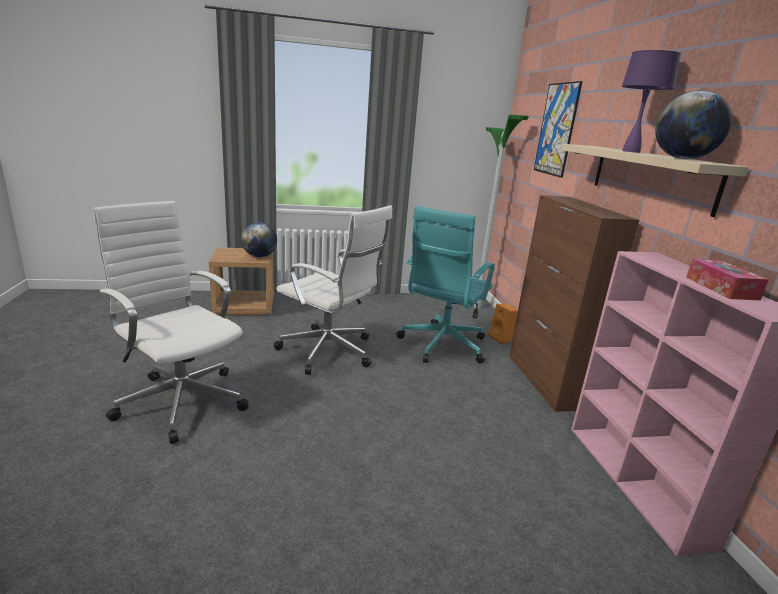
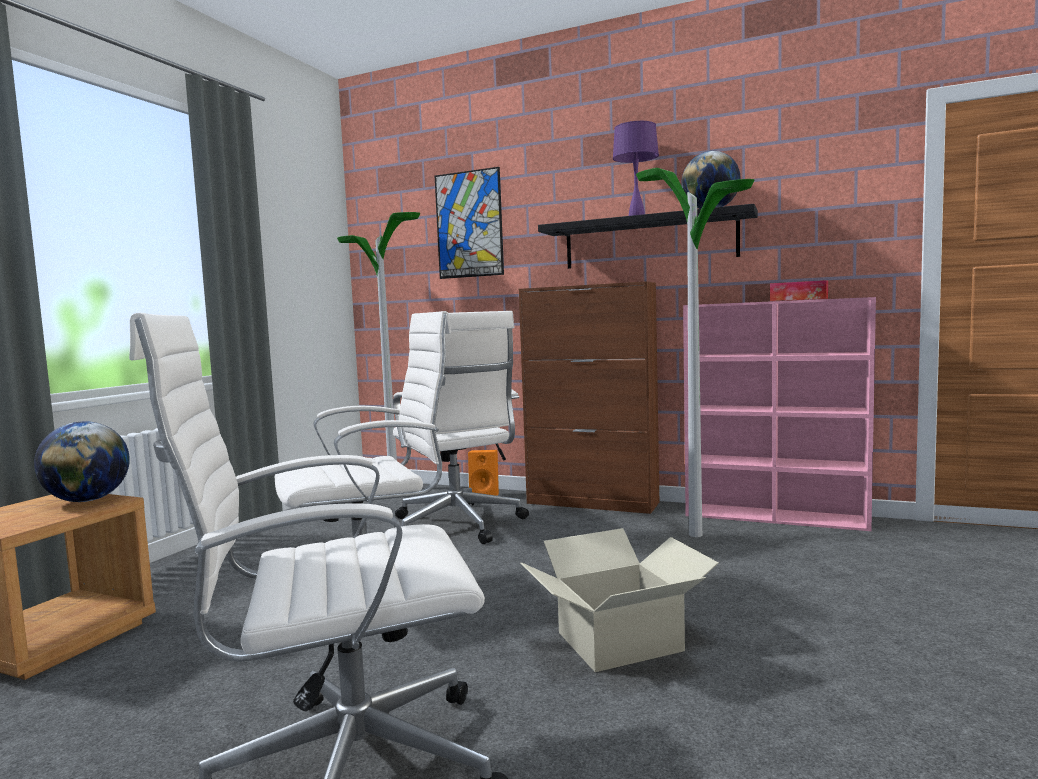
camera: 55 degrees left, 15 degrees down
turquoise office chair [396,206,495,364] -> white office chair [393,311,529,544]
beige shelf [561,144,749,217] -> black shelf [538,204,758,269]
none -> cardboard box [521,528,719,672]
none -> floor lamp [636,168,755,537]

